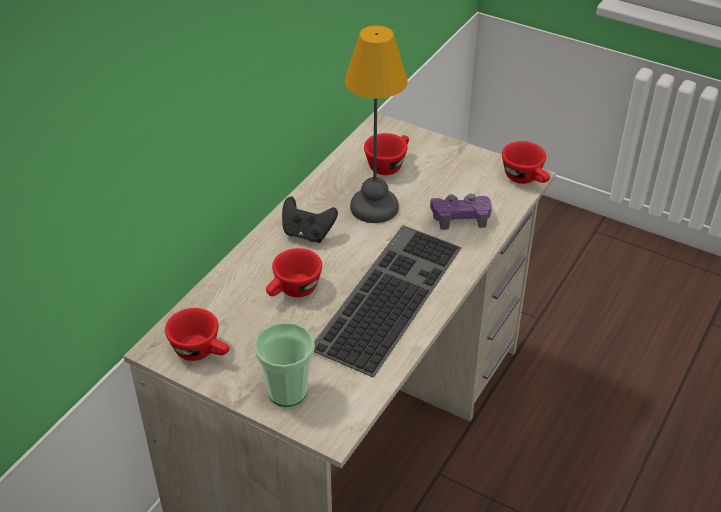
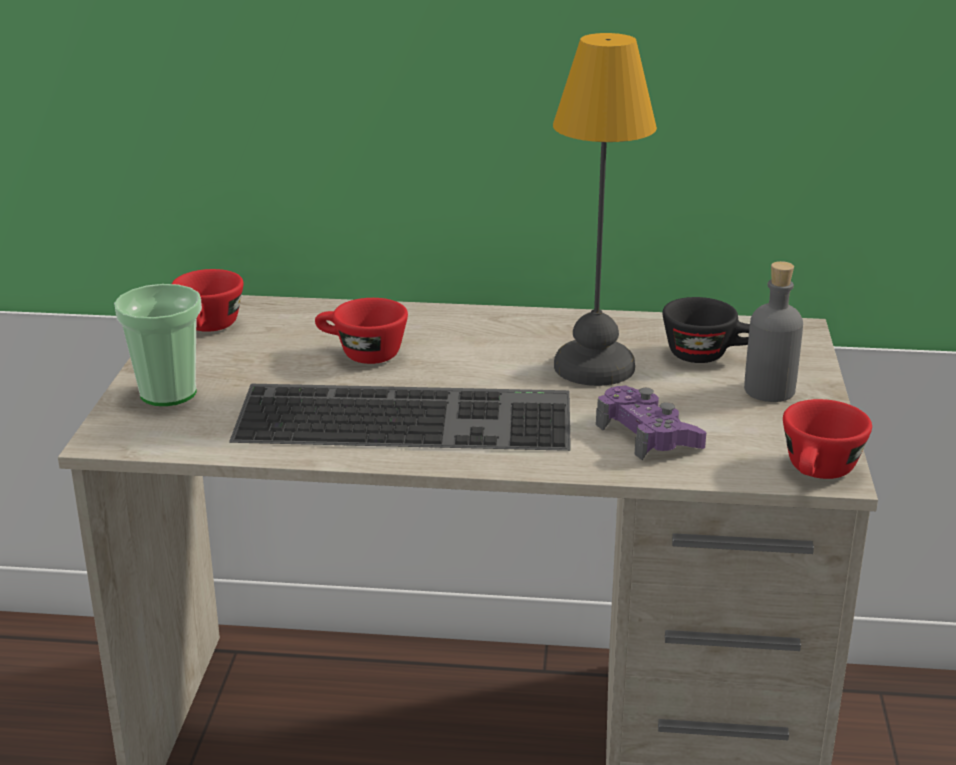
camera: 65 degrees right, 15 degrees down
black game controller [282,196,338,243] -> none
red cup [364,133,409,175] -> black cup [662,297,750,363]
none -> grey bottle [744,261,803,402]

